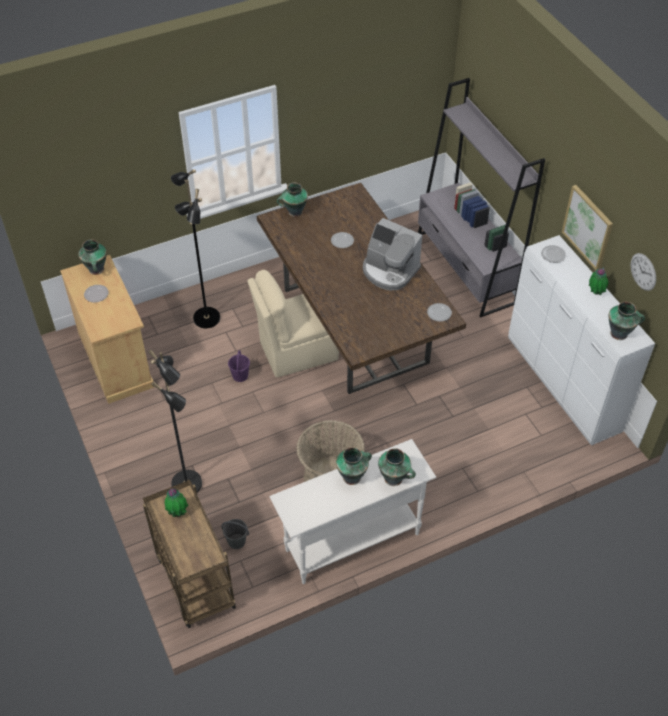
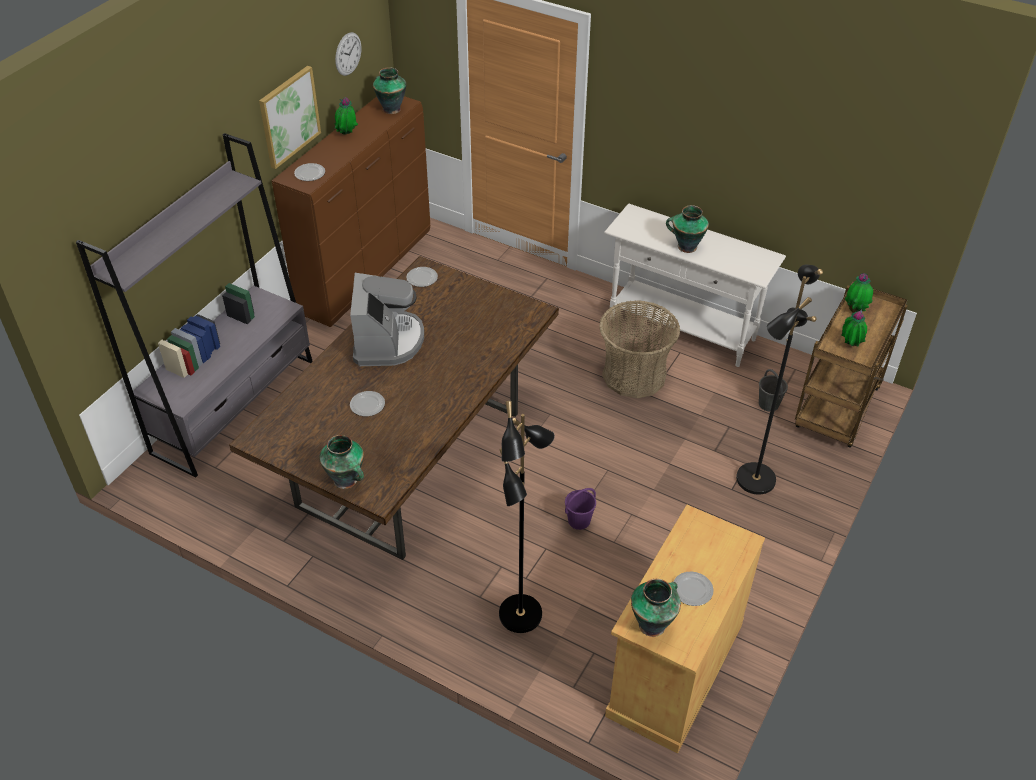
camera: 125 degrees left, 5 degrees down
beige chair [247,270,339,378] -> none
vase [378,448,416,486] -> none
white dresser [508,235,655,445] -> brown dresser [272,96,430,327]
none -> potted plant [845,273,873,313]

